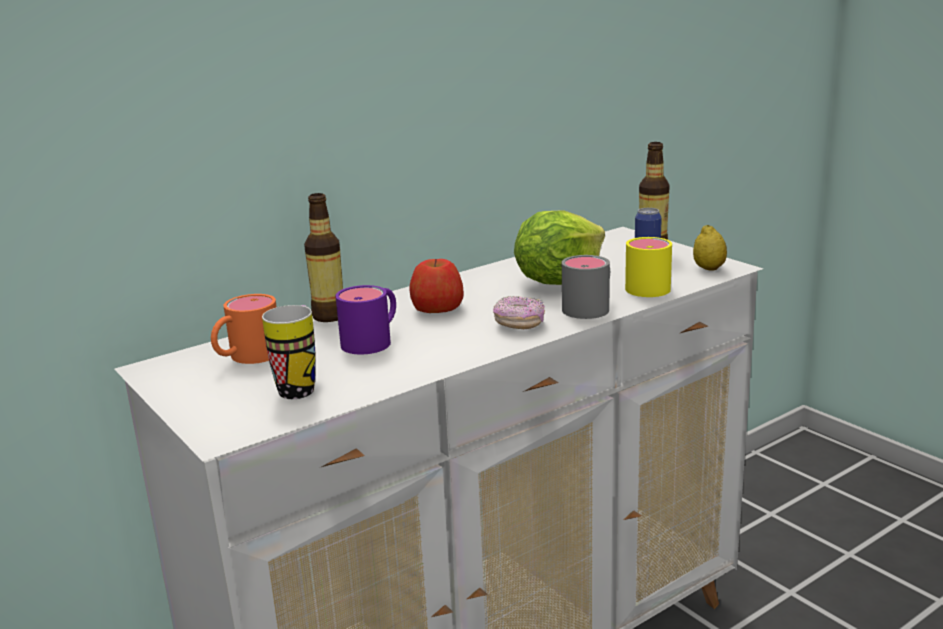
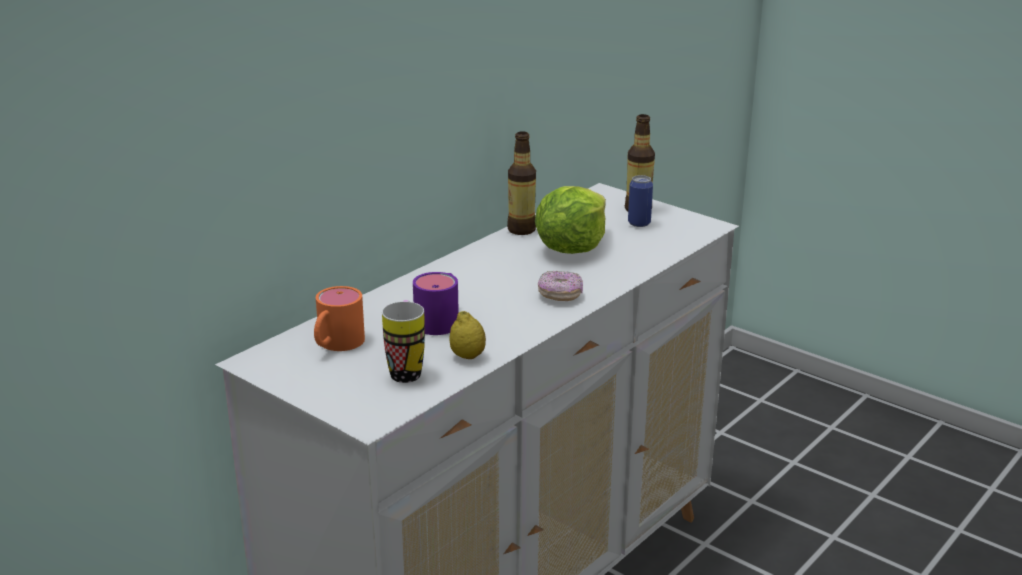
camera: 15 degrees left, 5 degrees up
bottle [304,193,343,322] -> bottle moved to [507,131,536,235]
apple [409,259,464,313] -> none
grey mug [562,255,610,319] -> none
yellow mug [625,237,672,297] -> none
lemon [693,225,727,271] -> lemon moved to [449,311,486,359]

